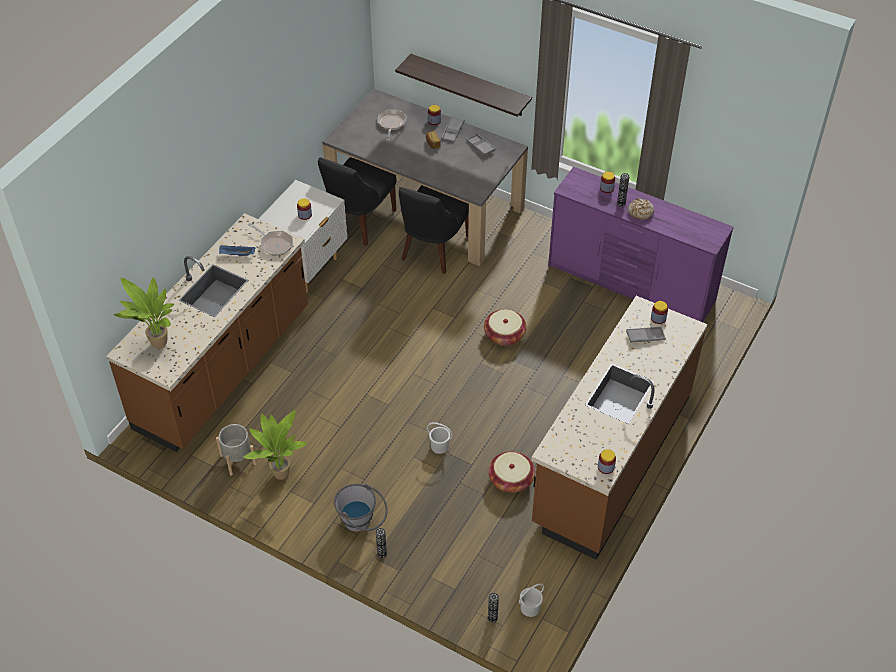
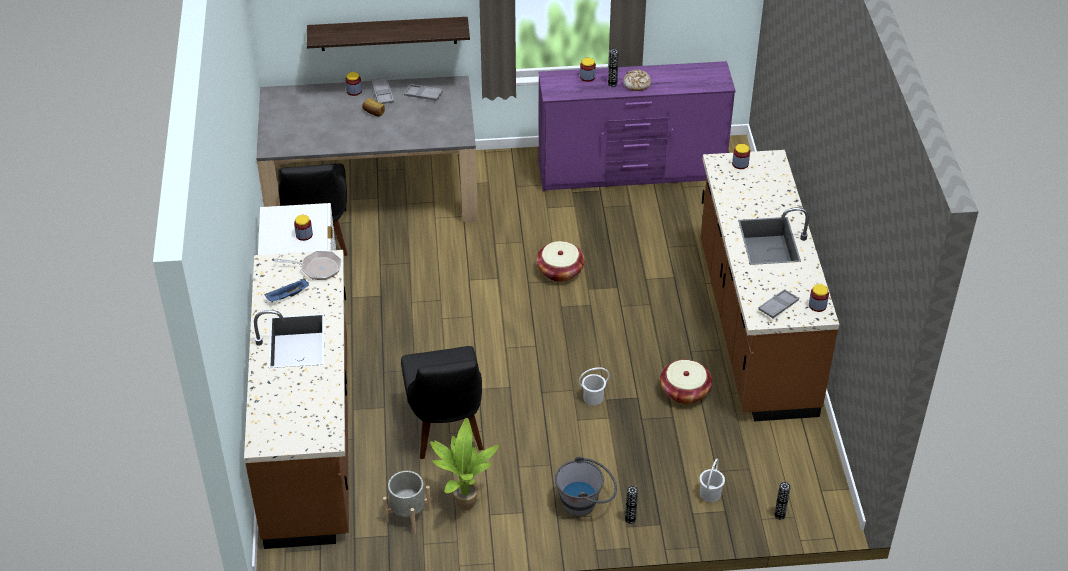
camera: 35 degrees left, 5 degrees down
potted plant [114,277,174,349] -> none
frying pan [377,109,407,141] -> none
black chair [399,185,469,274] -> black chair moved to [401,346,483,459]
white bucket [519,584,544,617] -> white bucket moved to [699,459,725,502]
grey tray [626,327,666,343] -> grey tray moved to [758,289,799,318]

